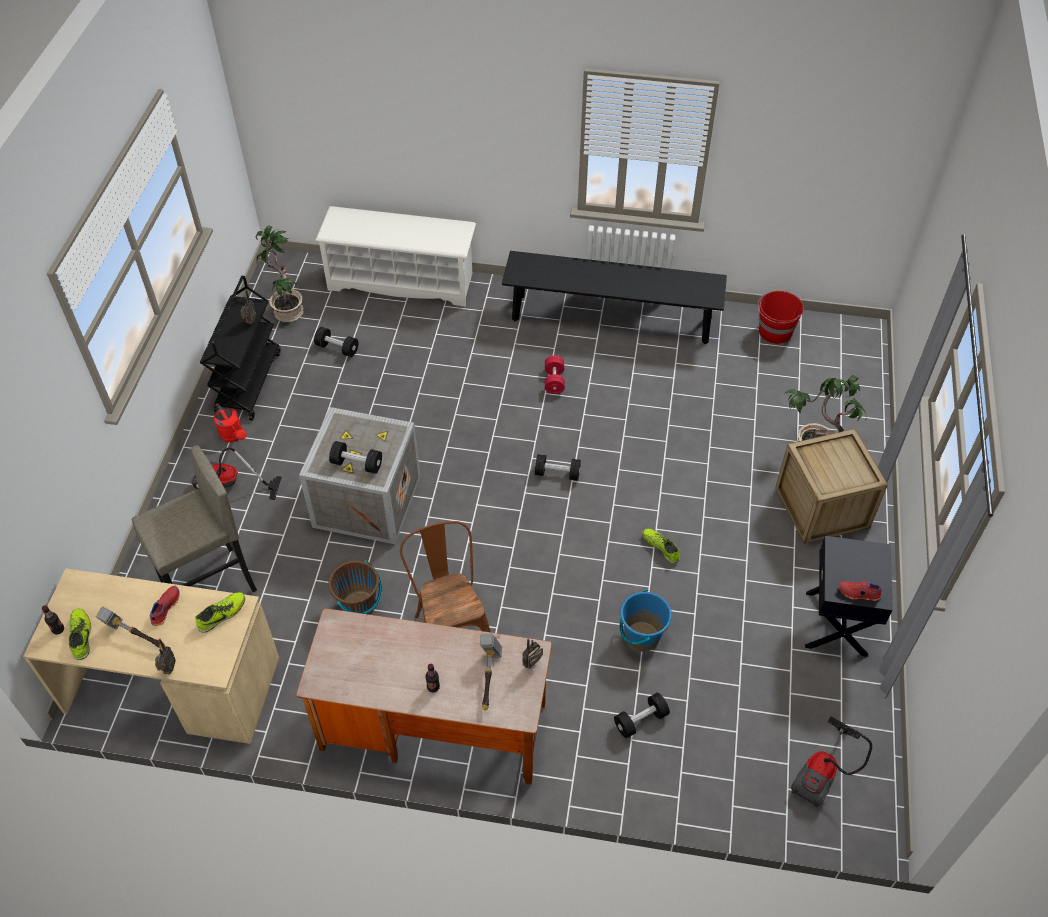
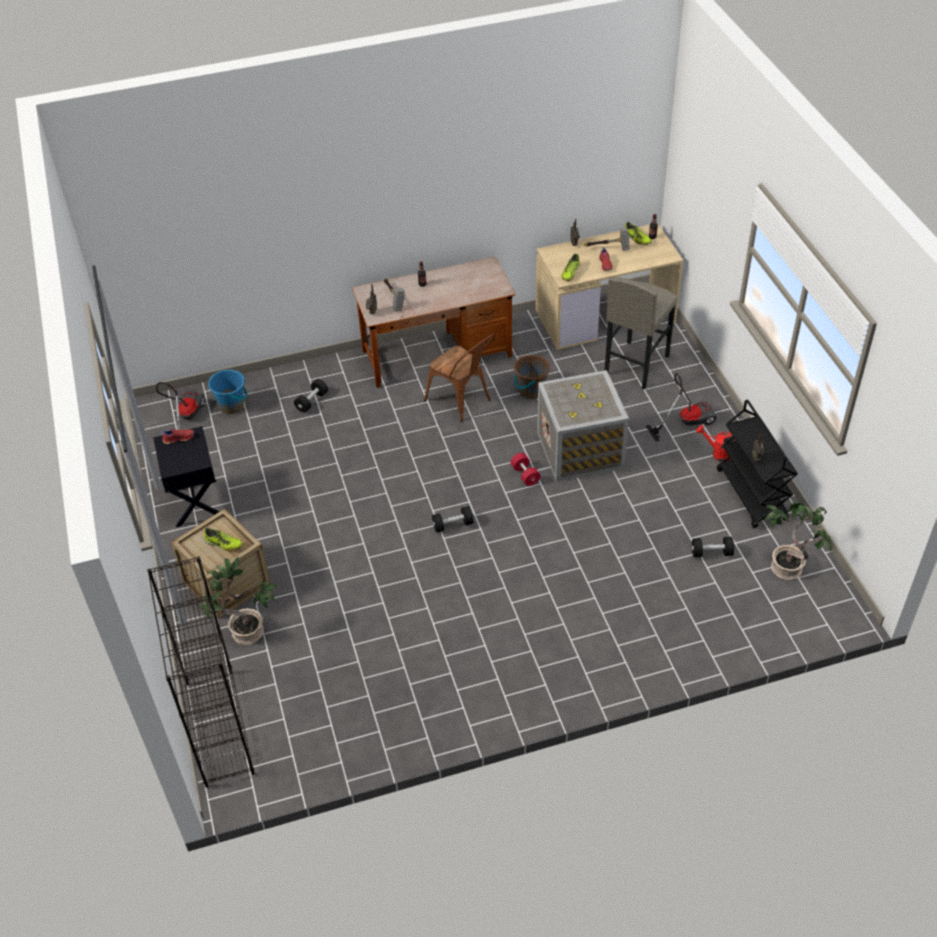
camera: 155 degrees right, 5 degrees down
white shoe rack [315,206,476,307] -> none
black dumbbell [329,441,382,474] -> none
black bench [502,251,727,344] -> none
red dumbbell [545,356,565,394] -> red dumbbell moved to [510,453,540,486]
blue bucket [620,590,672,652] -> blue bucket moved to [208,370,247,414]
shoe [642,529,680,563] -> shoe moved to [204,528,243,551]
red bucket [758,291,804,344] -> none
none -> black bookcase [147,557,255,788]

